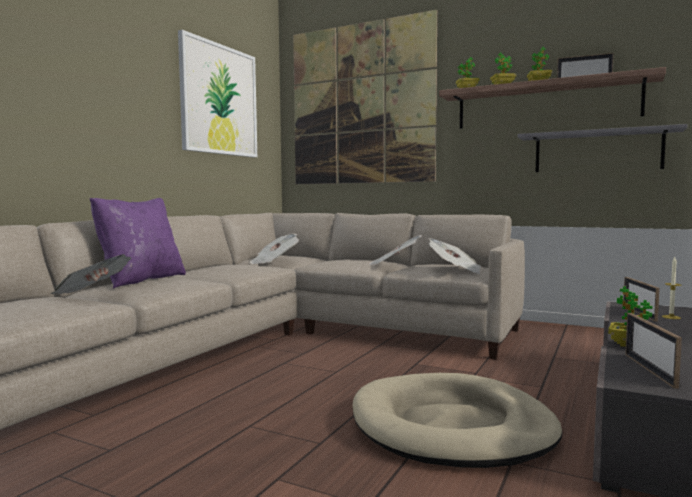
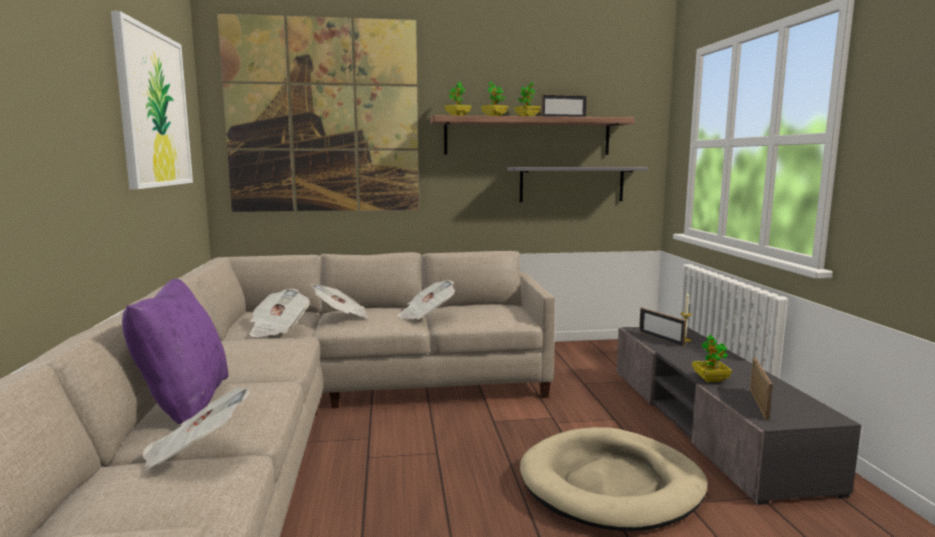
camera: 35 degrees left, 5 degrees up
newspaper [429,238,482,274] -> newspaper moved to [311,284,368,318]
picture frame [625,313,682,389] -> picture frame turned 135 degrees counterclockwise [750,358,773,421]

